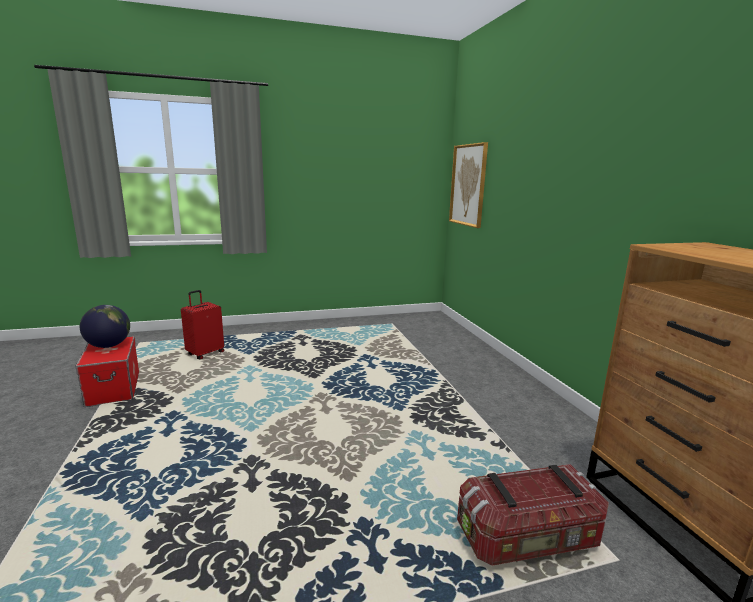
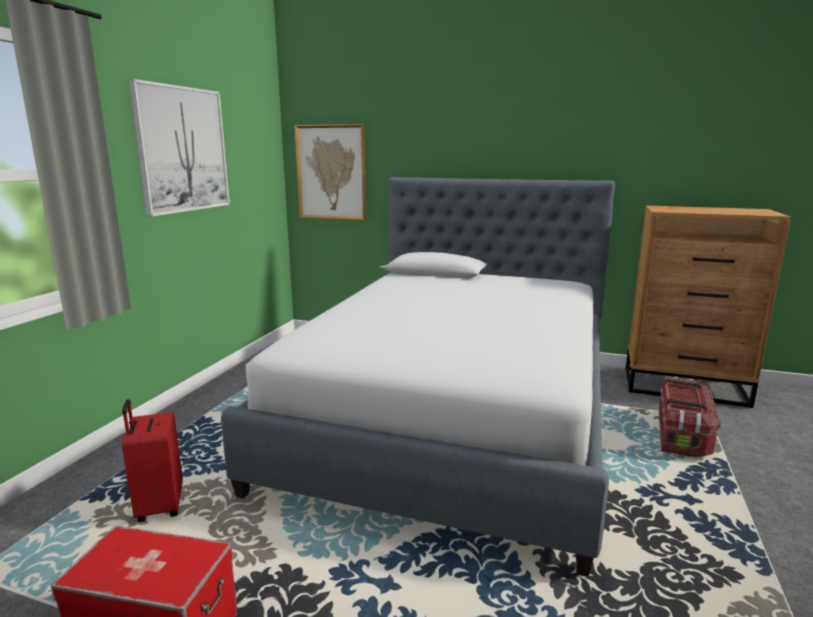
camera: 55 degrees left, 0 degrees up
globe [80,305,130,348] -> none
none -> picture [128,79,230,217]
none -> bed [221,177,615,577]

